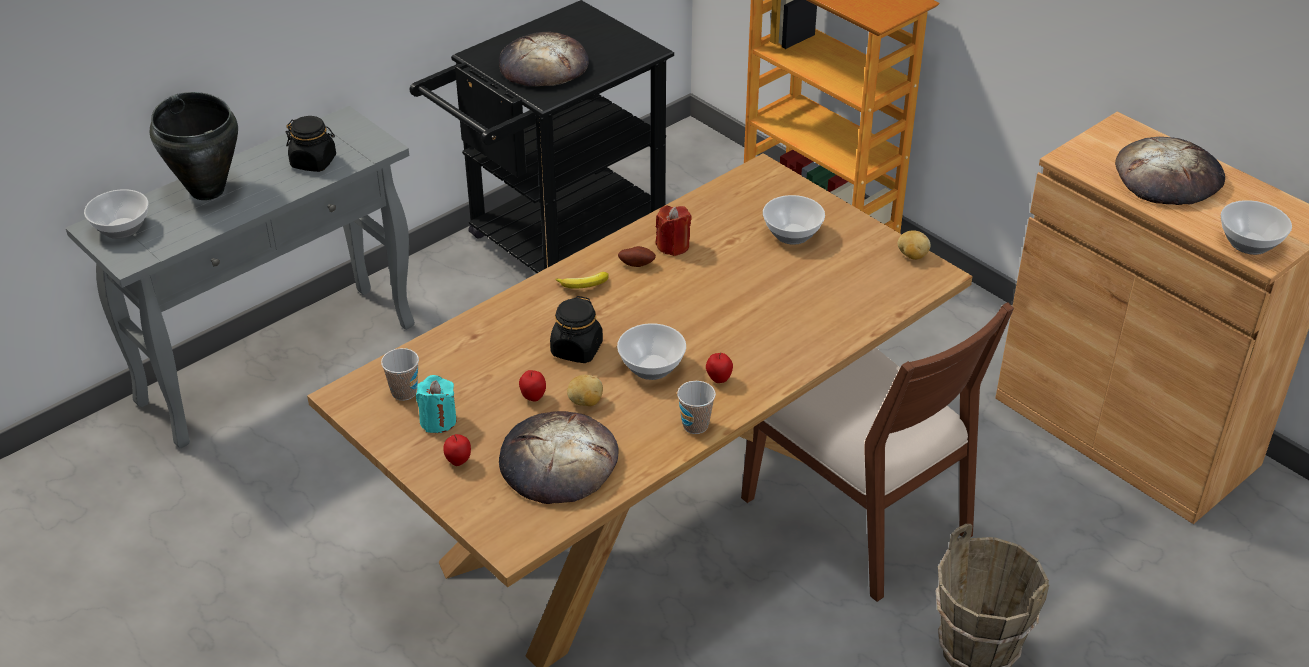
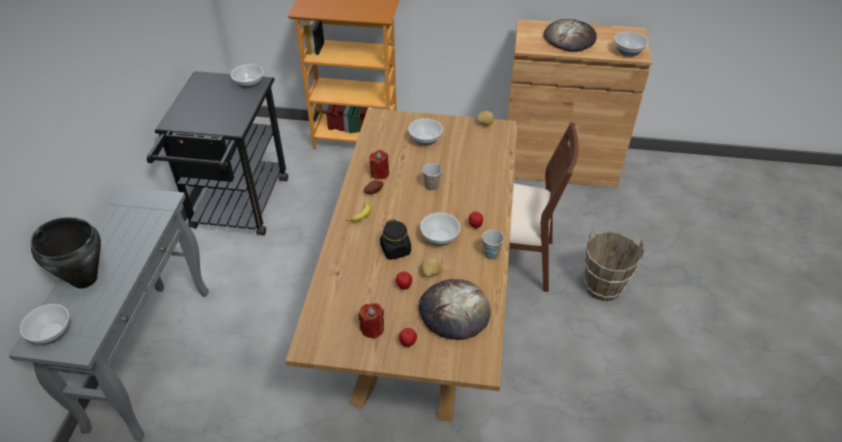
camera: 40 degrees left, 5 degrees up
black jar [286,116,336,172] -> none
cup [381,348,419,401] -> cup moved to [422,163,442,191]
turquoise candle [416,375,457,433] -> red candle [359,303,384,339]
bread [499,32,589,86] -> none
none -> bowl [231,64,263,89]

